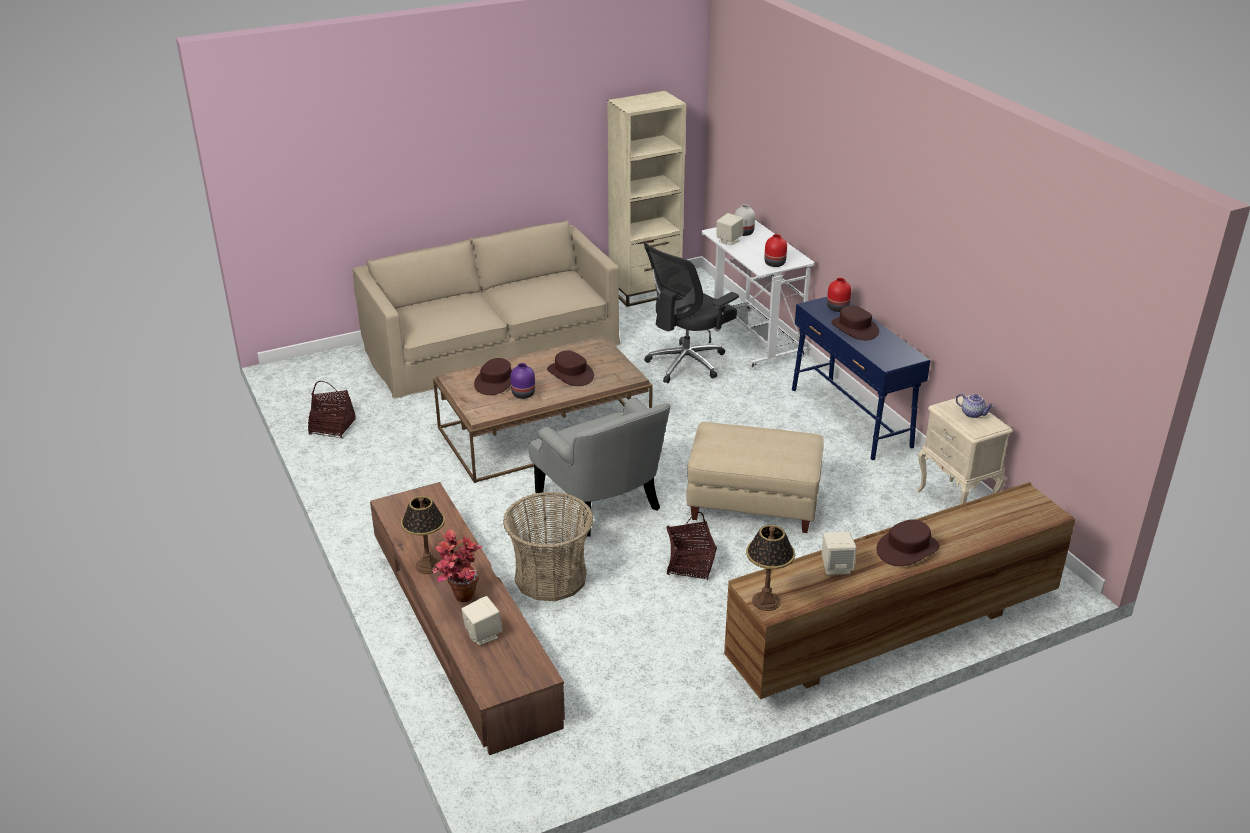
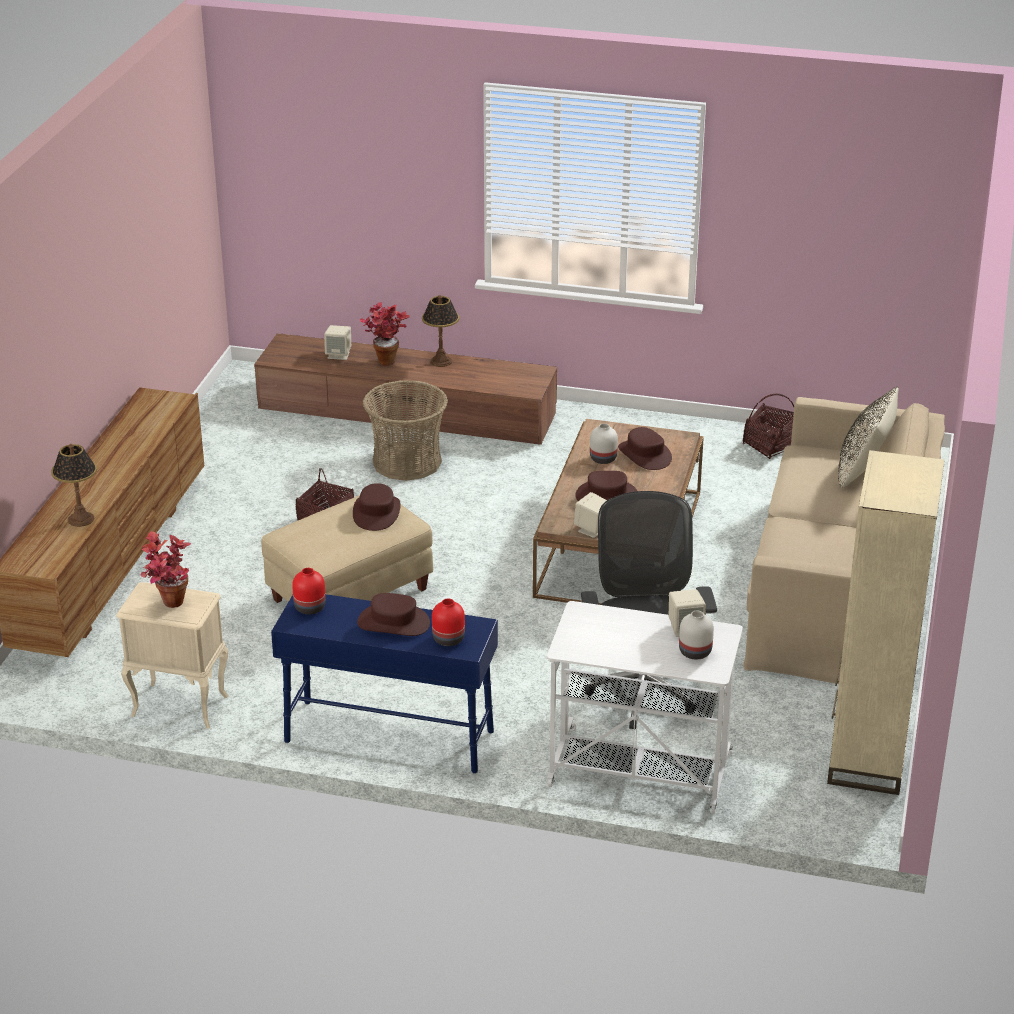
camera: 130 degrees right, 0 degrees up
purple vase [511,363,535,399] -> white vase [590,423,618,464]
grey armchair [528,397,671,537] -> none
table lamp [746,525,795,611] -> table lamp moved to [51,444,97,527]
red vase [764,234,787,267] -> red vase moved to [292,568,326,615]
beige speaker [822,532,857,575] -> beige speaker moved to [574,492,607,538]
brown hat [876,519,940,566] -> brown hat moved to [353,483,401,531]
teapot [956,393,994,418] -> potted plant [140,531,191,608]
none -> beige pillow [838,387,899,488]

